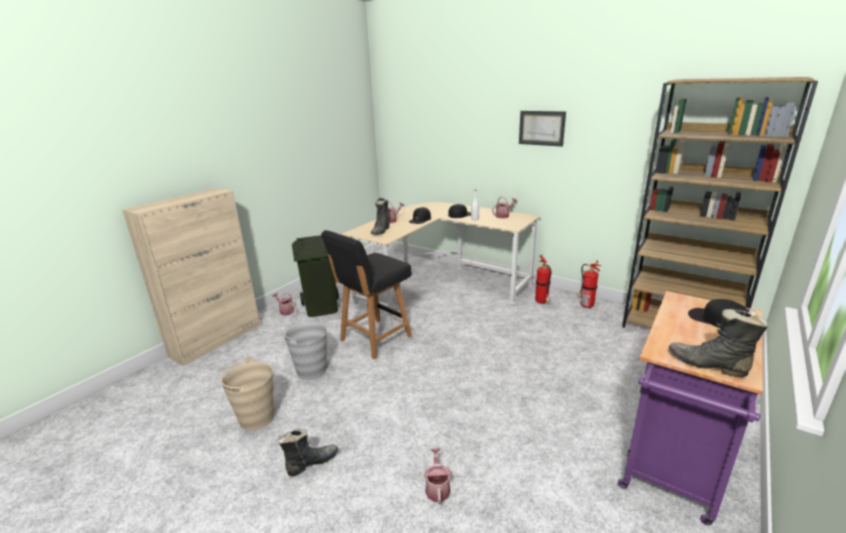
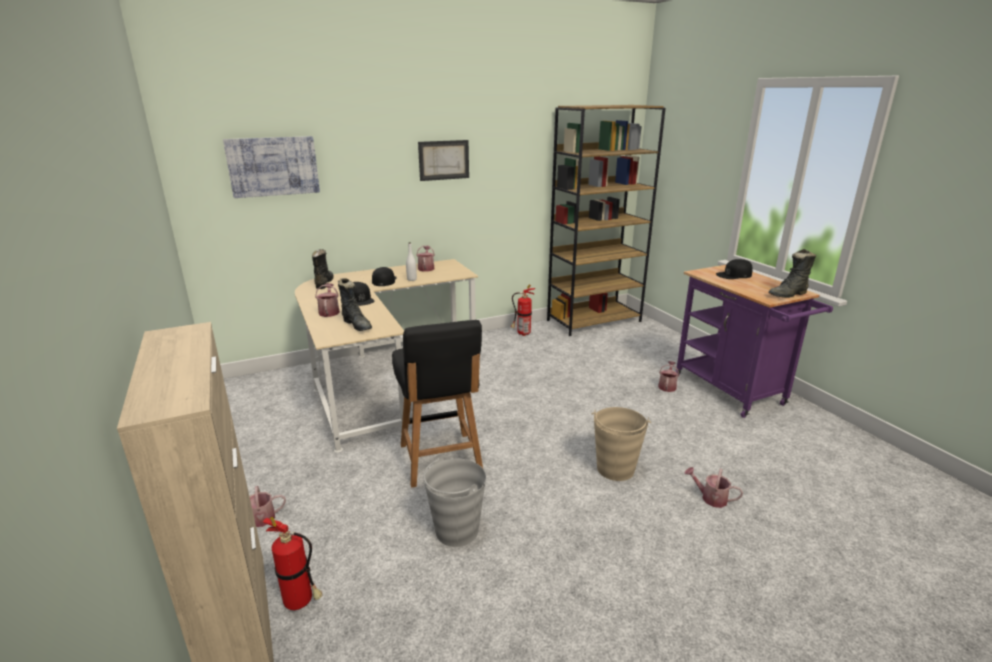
camera: 60 degrees left, 0 degrees up
beige bucket [220,356,274,431] -> beige bucket moved to [592,407,651,481]
black boot [278,429,338,476] -> black boot moved to [312,249,334,289]
green trash can [292,235,339,317] -> none
fire extinguisher [535,254,551,304] -> fire extinguisher moved to [263,517,323,611]
none -> picture [223,136,320,198]
none -> watering can [658,361,679,392]

